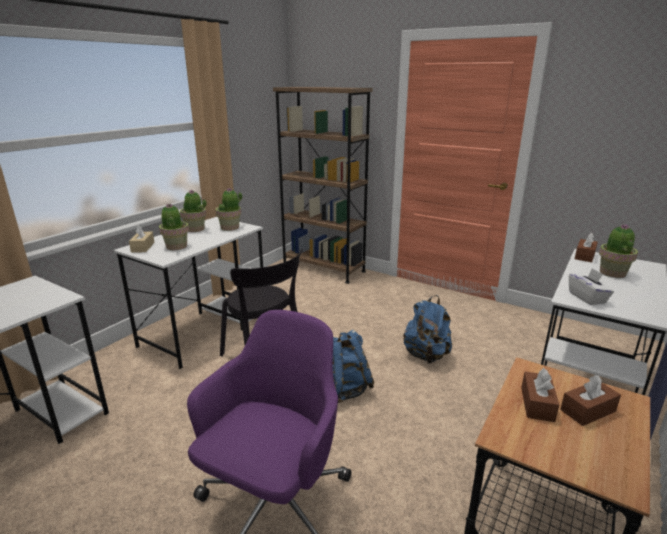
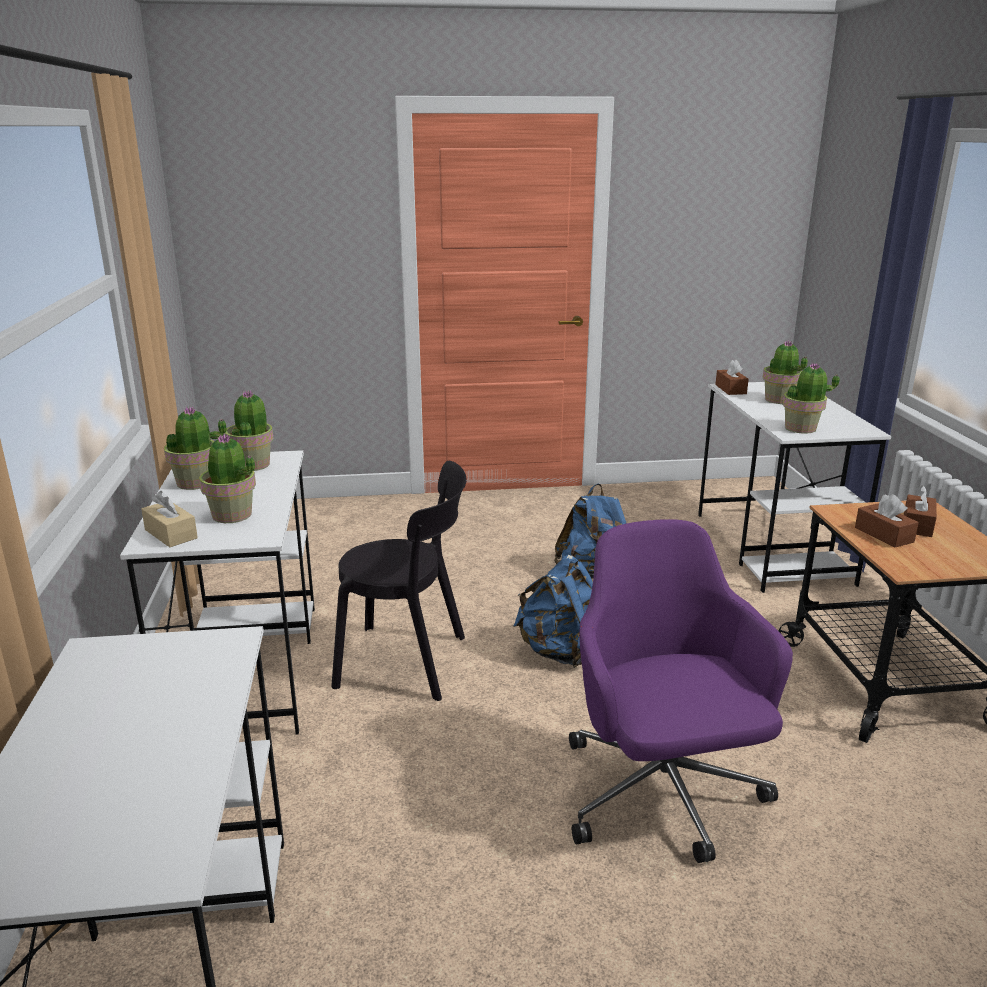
camera: 40 degrees left, 0 degrees up
brown bookcase [273,87,373,284] -> none
white tissue box [569,268,614,305] -> potted plant [782,363,840,434]

